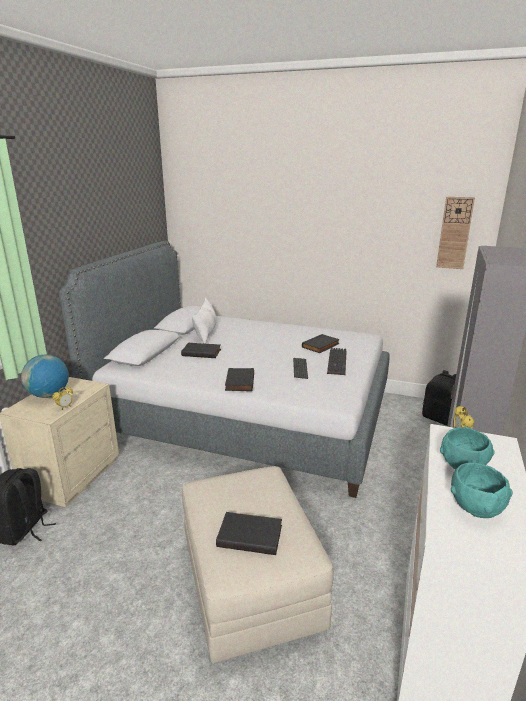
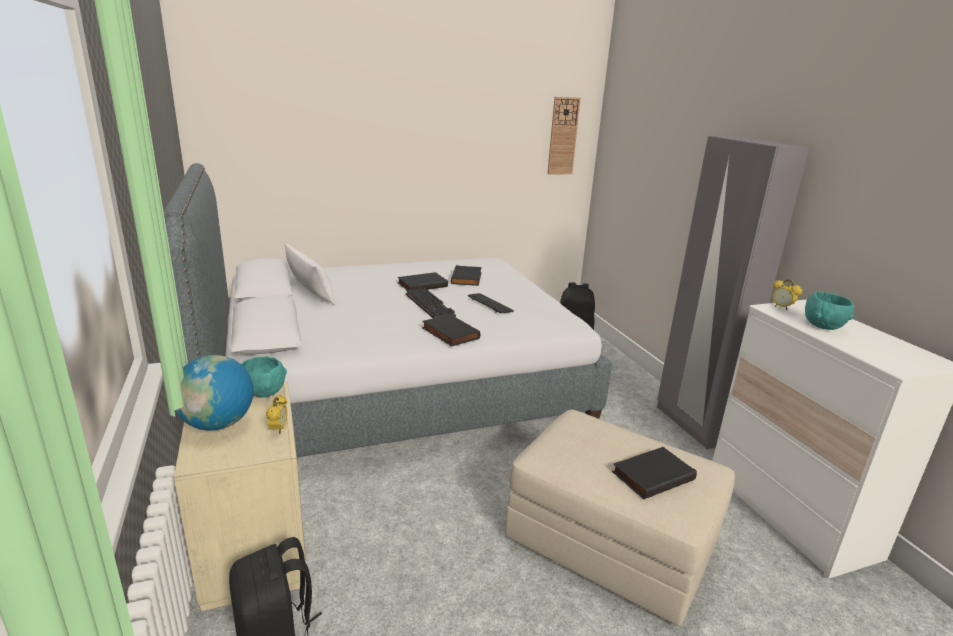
camera: 40 degrees left, 0 degrees up
black book [181,343,221,358] -> black book moved to [398,272,448,290]
keyboard [327,348,347,375] -> keyboard moved to [406,288,456,318]
turquoise bowl [451,463,513,518] -> turquoise bowl moved to [242,356,287,398]

